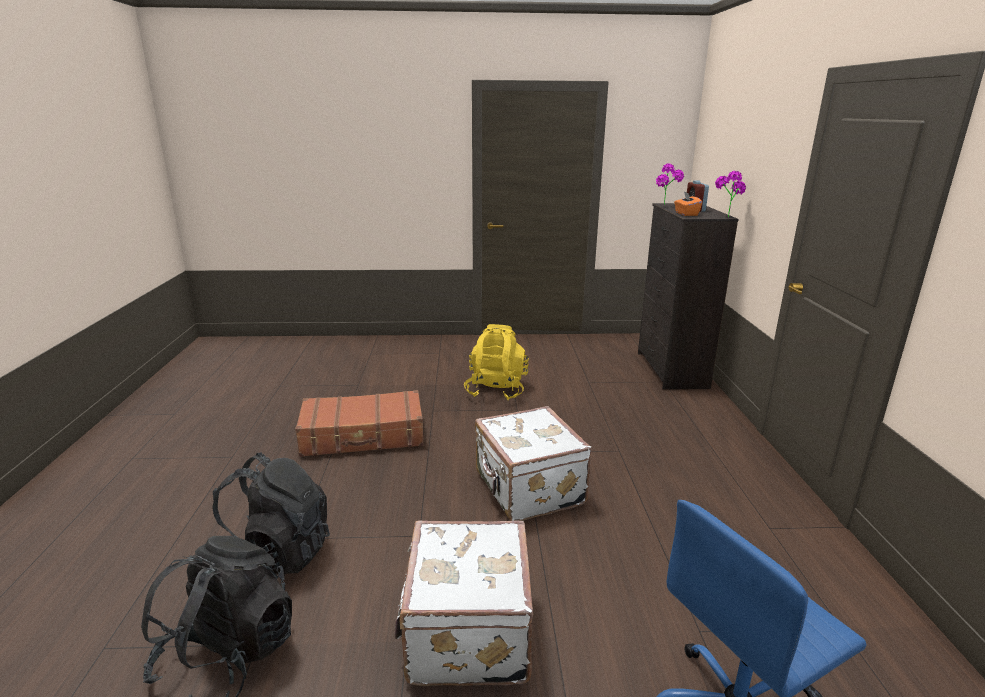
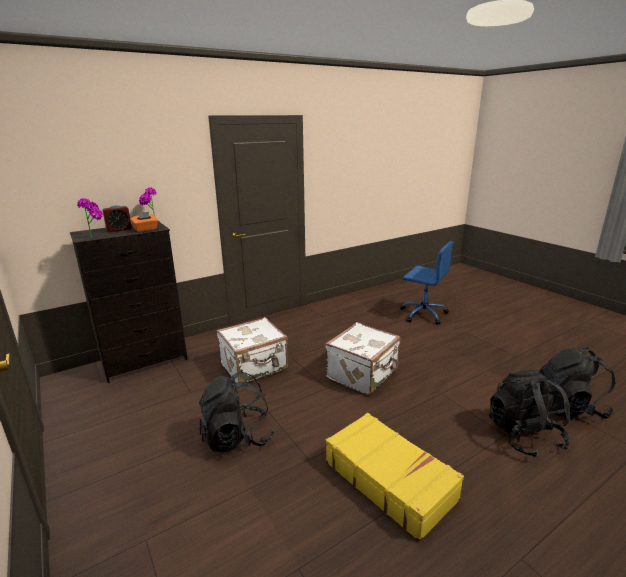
camera: 120 degrees left, 0 degrees up
brown suitcase [295,390,424,457] -> yellow suitcase [326,413,464,542]
white suitcase [395,521,533,686] -> white suitcase moved to [216,317,288,383]
yellow backpack [464,324,529,400] -> black backpack [199,371,274,453]

